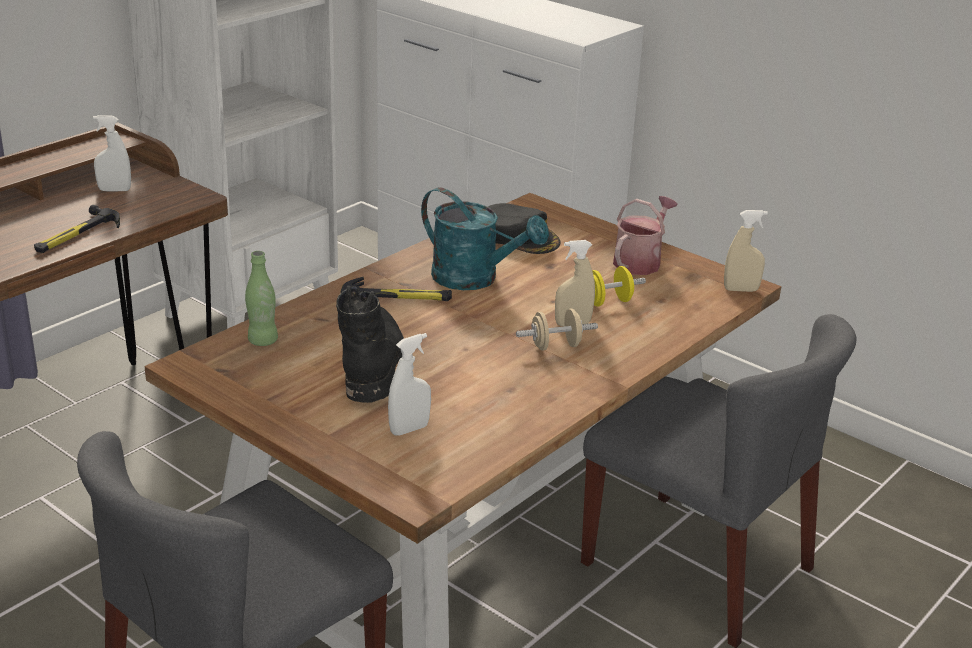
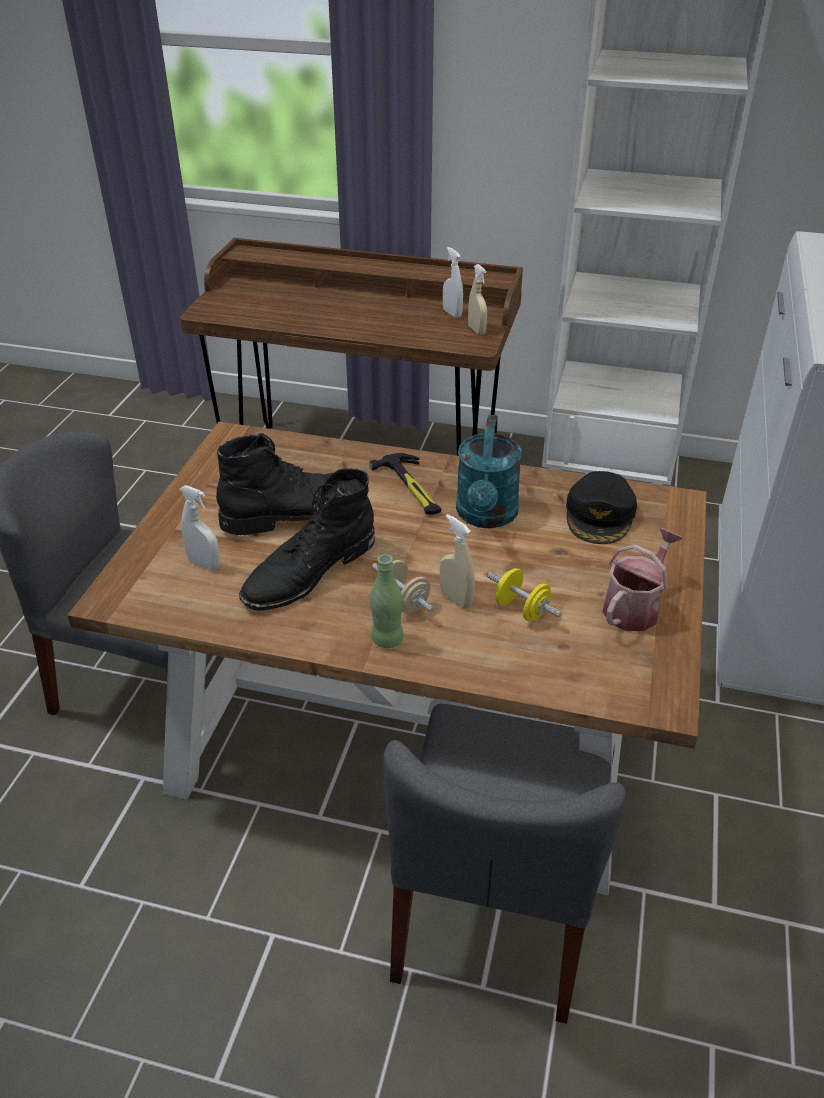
camera: 65 degrees right, 10 degrees up
hammer [34,205,120,253] -> none
green bottle [245,251,278,346] -> green bottle moved to [370,554,404,648]
watering can [613,196,678,275] -> watering can turned 60 degrees counterclockwise [602,528,683,631]
beige spray bottle [724,210,768,292] -> beige spray bottle moved to [468,264,487,335]
none -> black boot [239,468,375,611]

